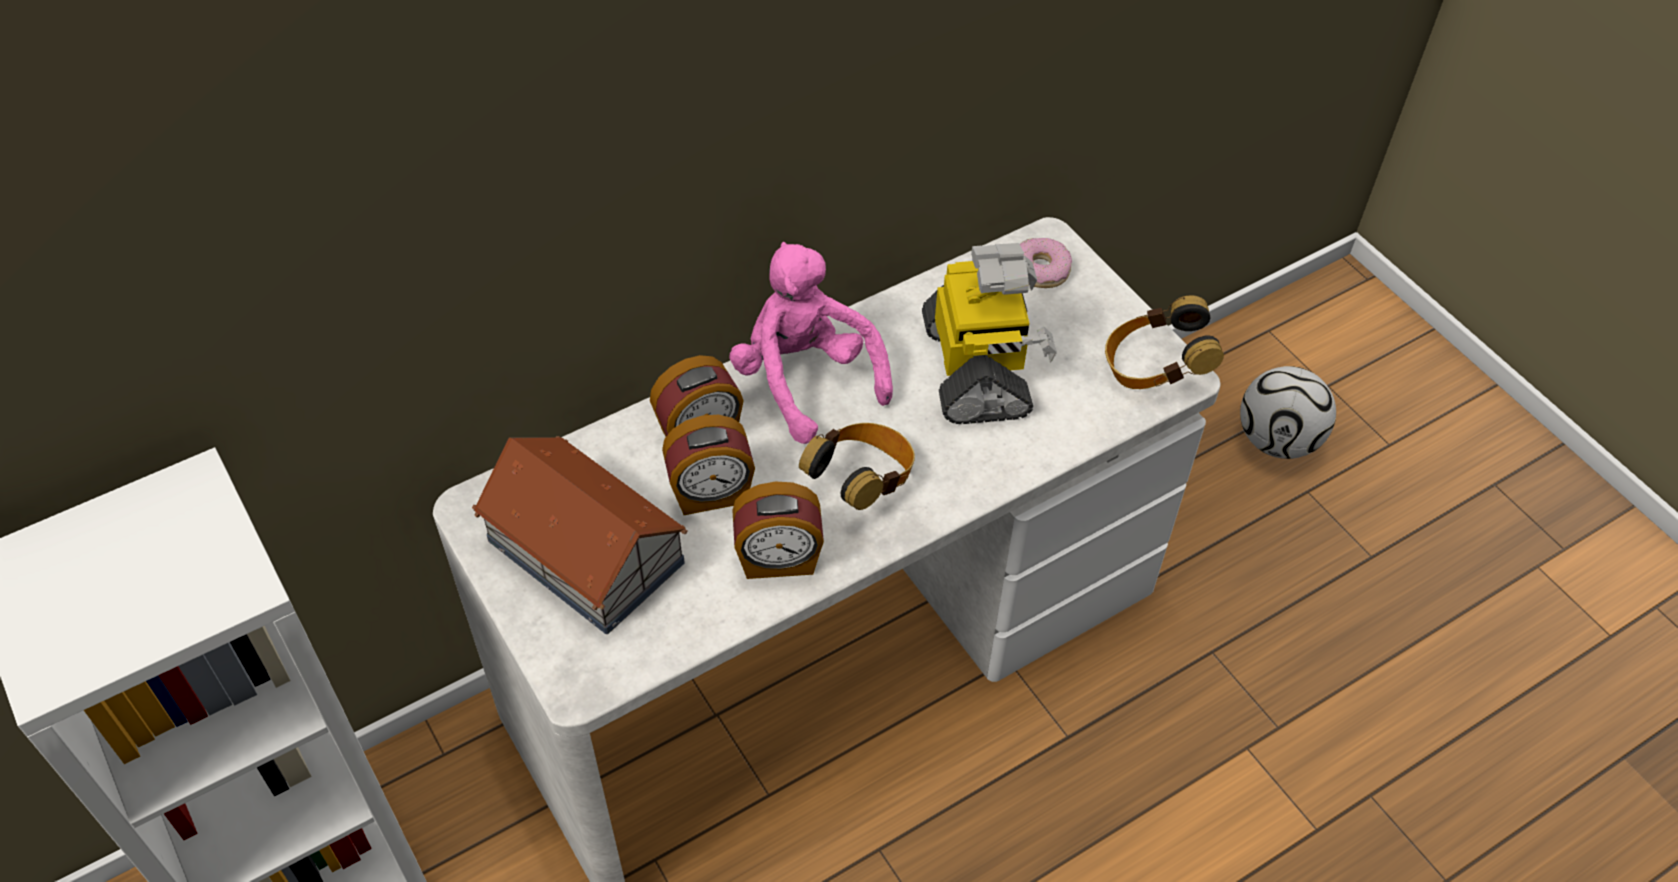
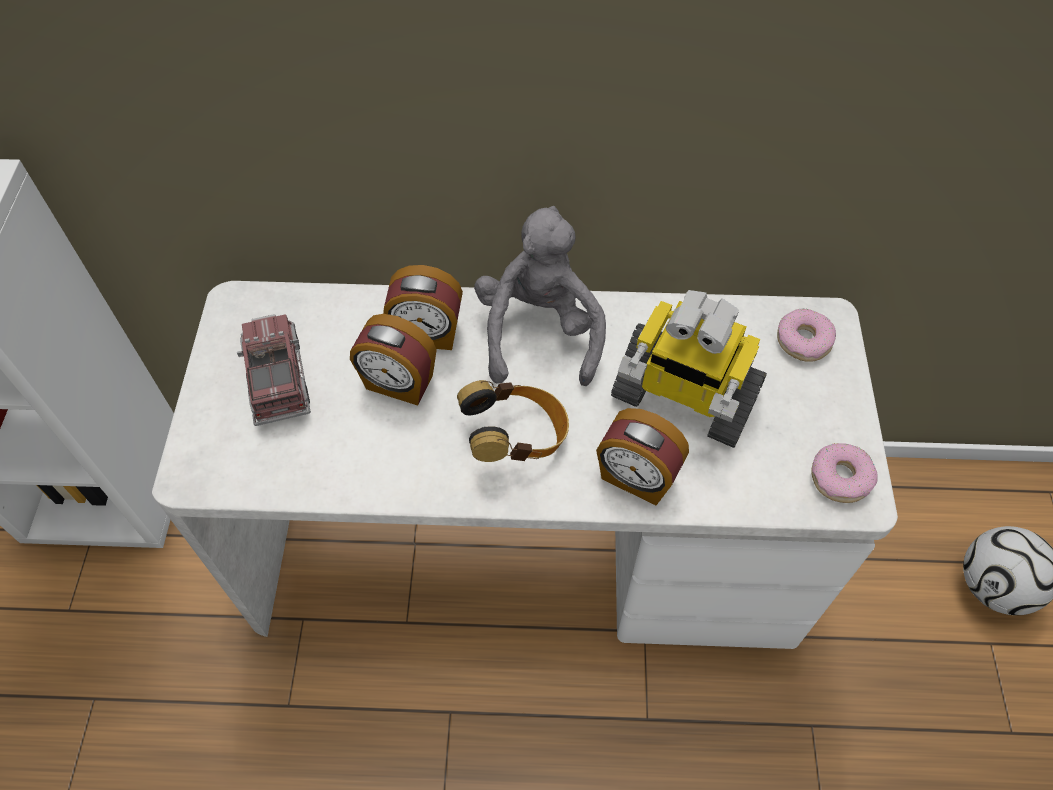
camera: 35 degrees right, 5 degrees up
toy house [472,436,687,634] -> toy truck [237,314,311,426]
pink plush toy [729,242,893,444] -> grey plush toy [474,206,606,386]
alarm clock [732,482,824,579] -> alarm clock moved to [596,408,689,505]
toy robot [922,243,1057,424] -> toy robot turned 90 degrees clockwise [611,290,767,448]
headphones [1105,295,1224,389] -> donut [811,443,878,503]

